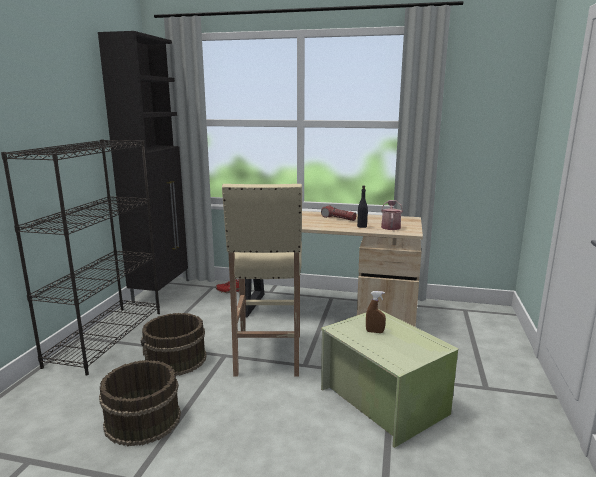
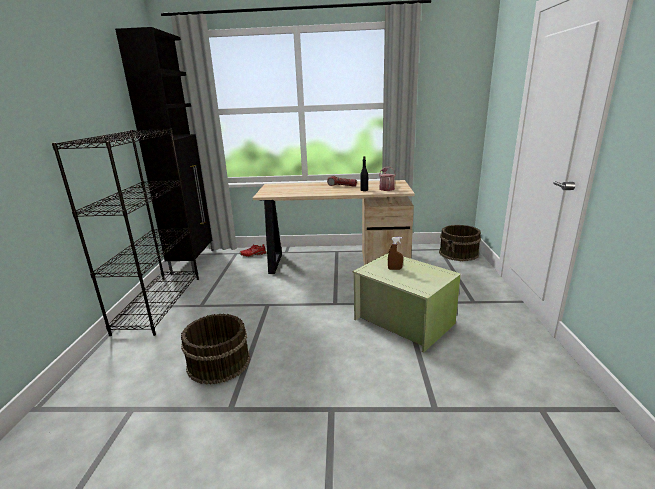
camera: 10 degrees left, 5 degrees up
brown bucket [141,313,207,376] -> brown bucket moved to [439,225,481,261]
beige stool [222,184,302,377] -> none

